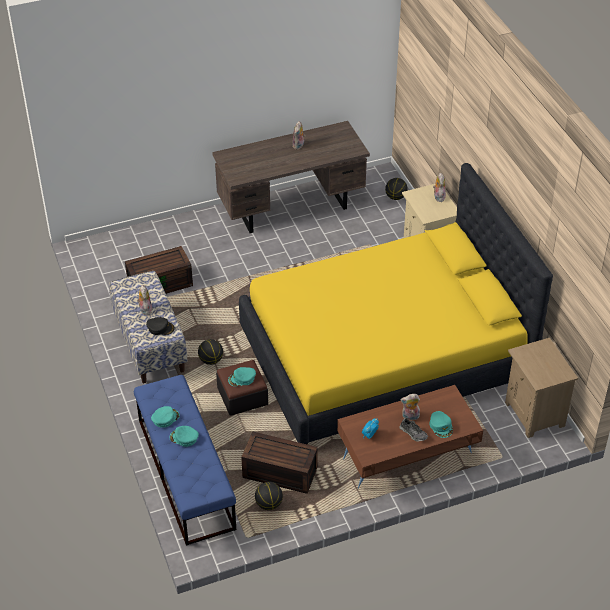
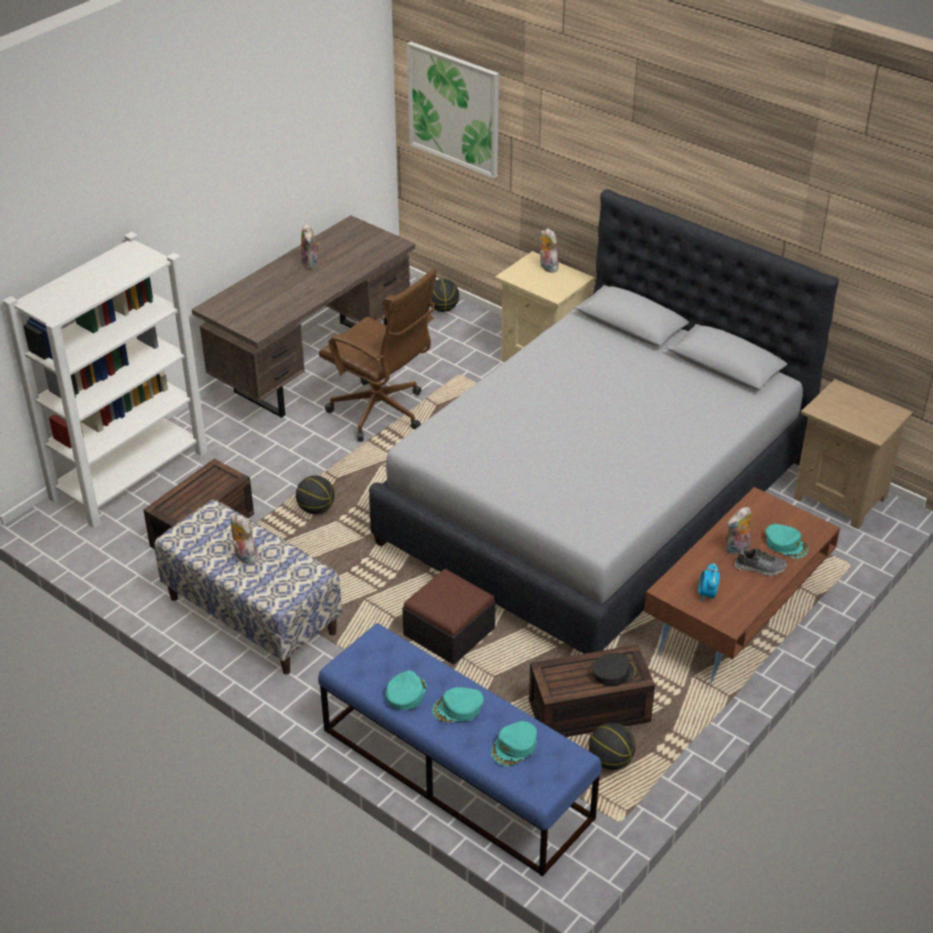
camera: 30 degrees left, 5 degrees down
black cap [146,317,175,335] -> black cap moved to [591,653,639,687]
basketball [198,339,223,365] -> basketball moved to [296,475,335,514]
turquoise cap [228,367,256,386] -> turquoise cap moved to [491,721,537,766]
yellow bed [239,163,553,445] -> grey bed [369,189,839,654]
none -> white bookcase [3,232,208,528]
none -> brown office chair [319,268,436,441]
none -> picture [407,42,499,179]

